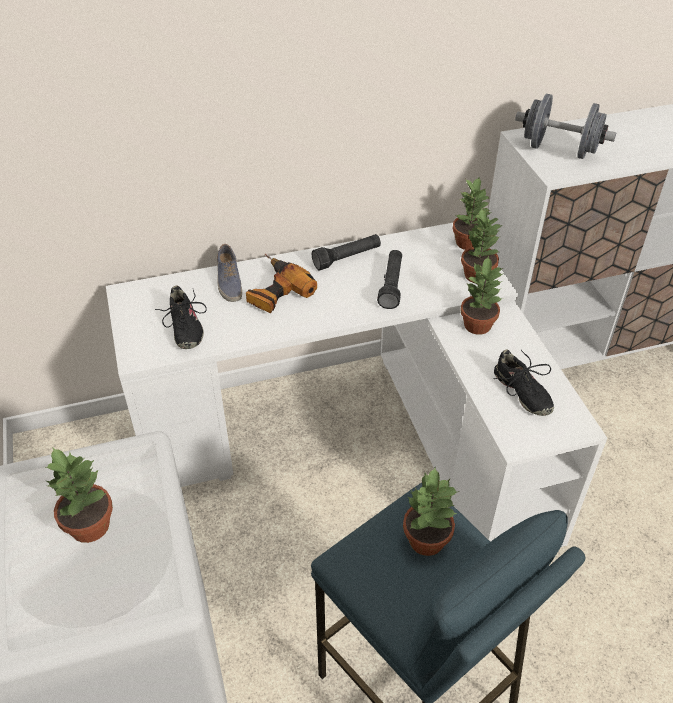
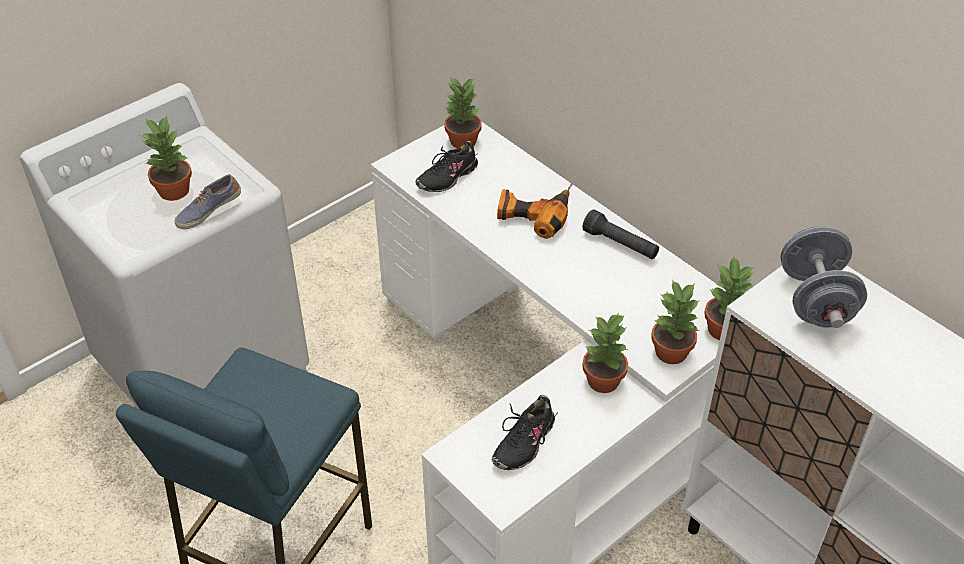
camera: 65 degrees right, 0 degrees up
shoe [217,244,242,302] -> shoe moved to [174,174,241,229]
black flashlight [377,250,402,309] -> none
potted plant [403,468,458,556] -> potted plant moved to [444,77,482,148]

